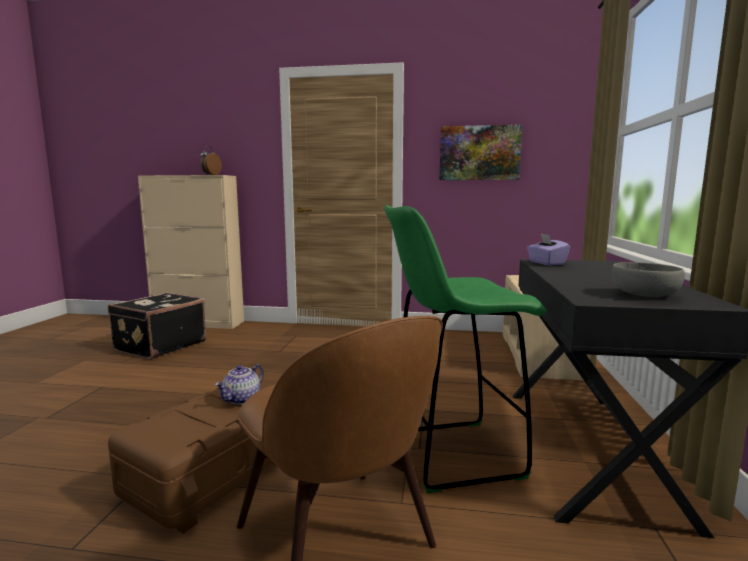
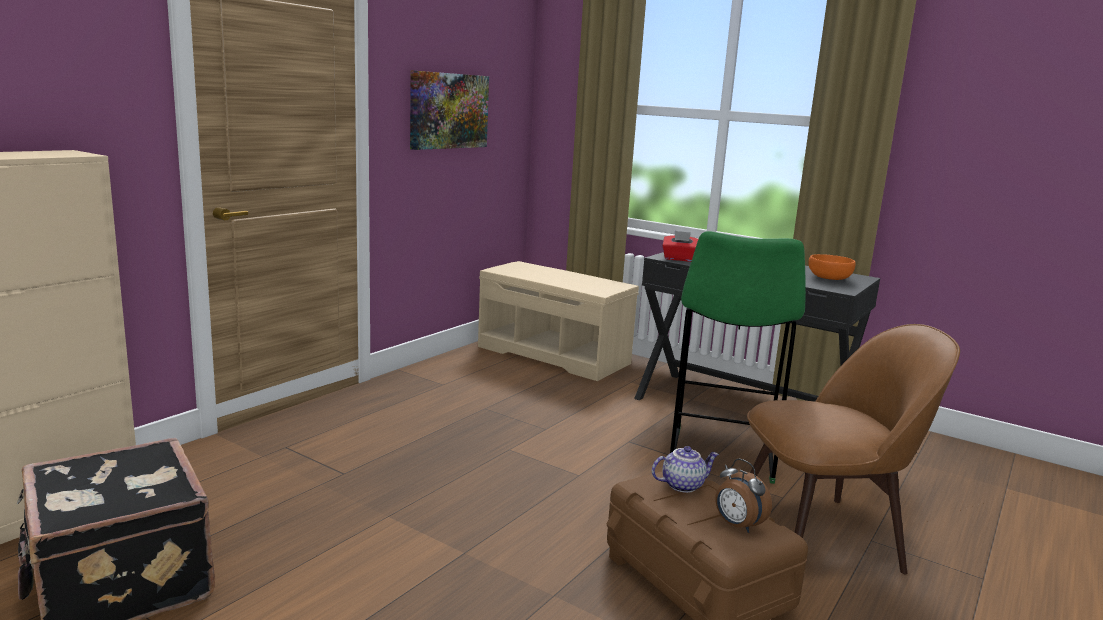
camera: 65 degrees left, 5 degrees up
alarm clock [200,146,222,175] -> alarm clock moved to [715,459,772,533]
teapot [215,364,264,405] -> teapot turned 75 degrees counterclockwise [652,446,719,493]
purple tissue box [527,233,570,265] -> red tissue box [663,231,698,262]
grey bowl [612,262,685,297] -> orange bowl [808,254,856,280]

